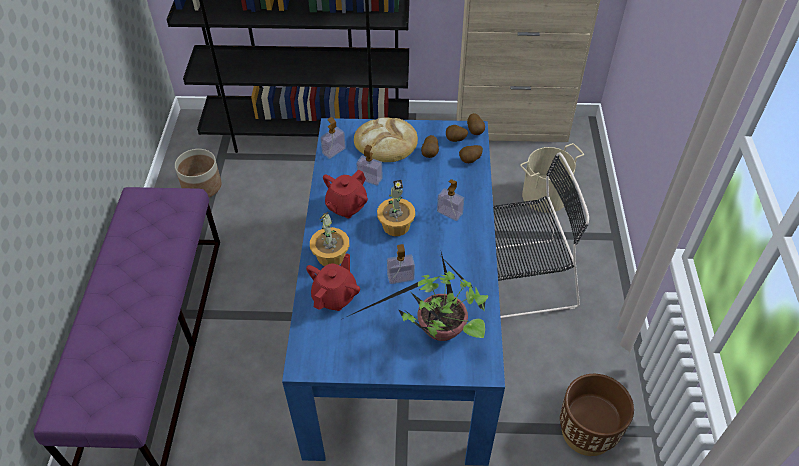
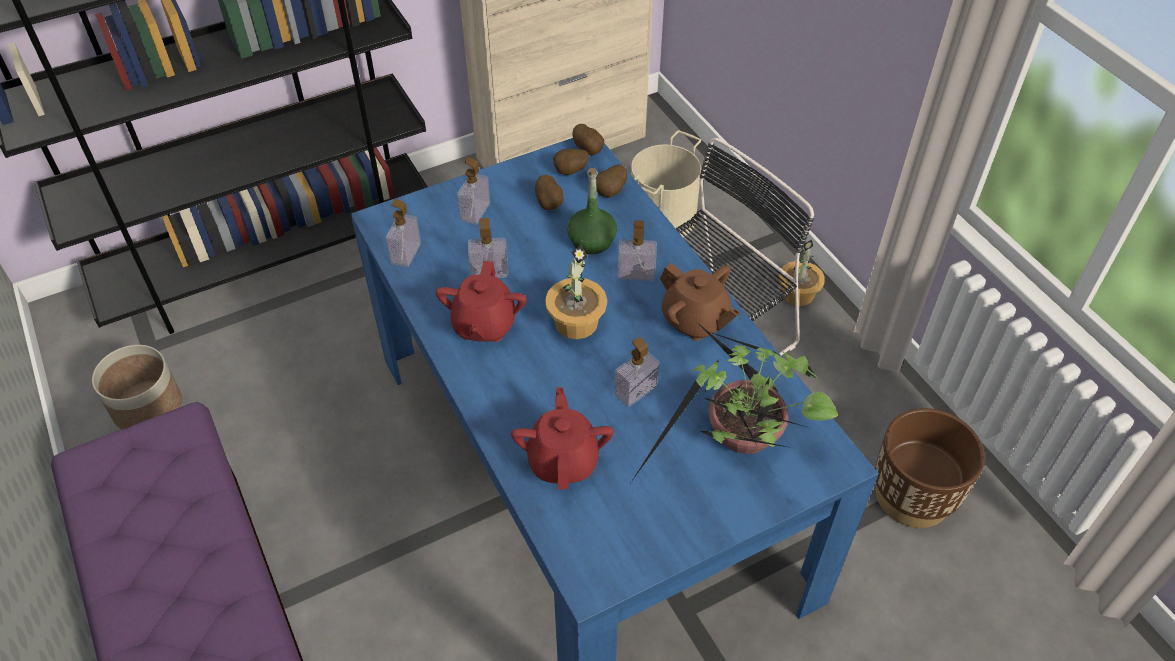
camera: 30 degrees left, 0 degrees up
potted plant [310,212,349,266] -> potted plant moved to [779,239,825,306]
bread [354,117,418,162] -> soap dispenser [457,157,490,225]
none -> green bottle [567,168,617,254]
none -> brown teapot [660,263,740,341]

